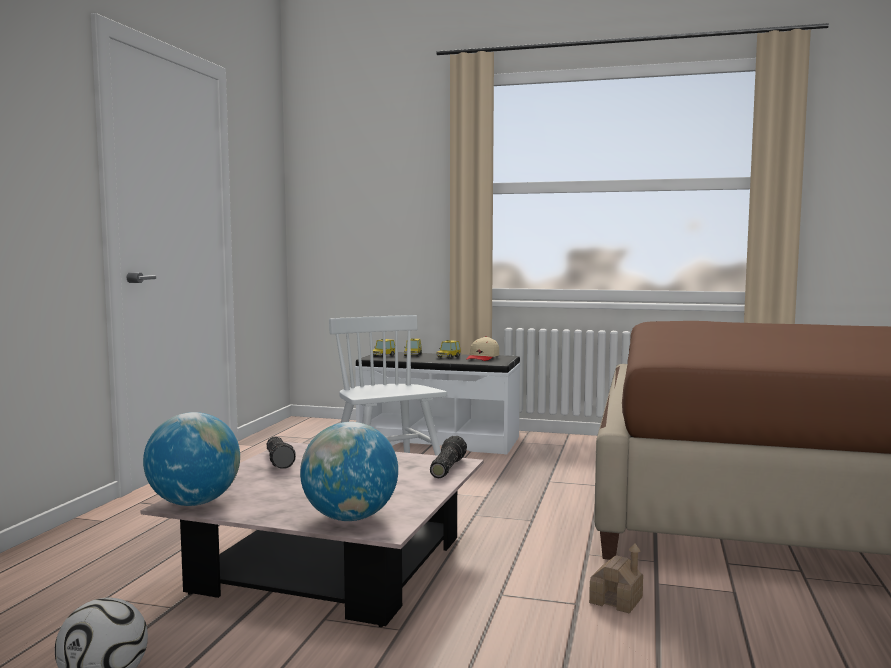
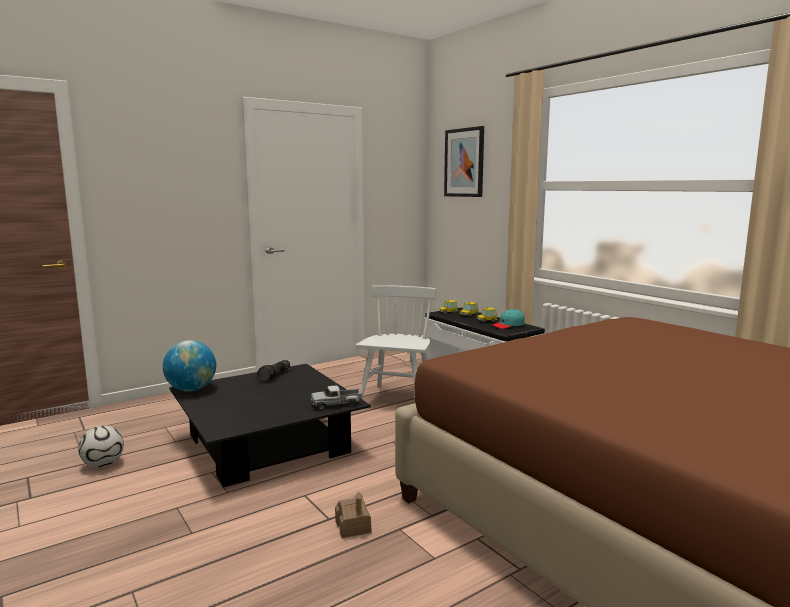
camera: 40 degrees right, 5 degrees up
pink coffee table [140,442,484,627] -> black coffee table [169,364,371,487]
globe [300,422,398,521] -> none
flashlight [430,436,467,478] -> toy truck [311,386,361,410]
beige cap [466,336,499,361] -> turquoise cap [492,309,525,329]
none -> picture [444,126,484,197]

